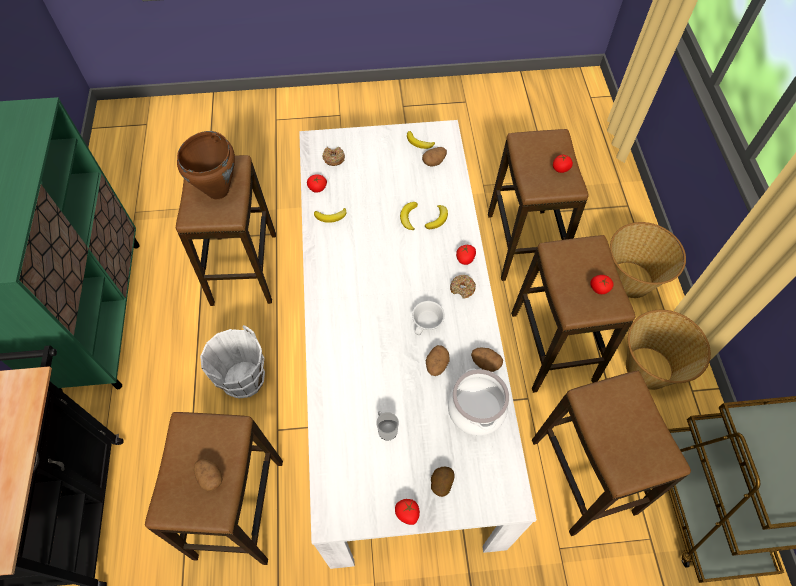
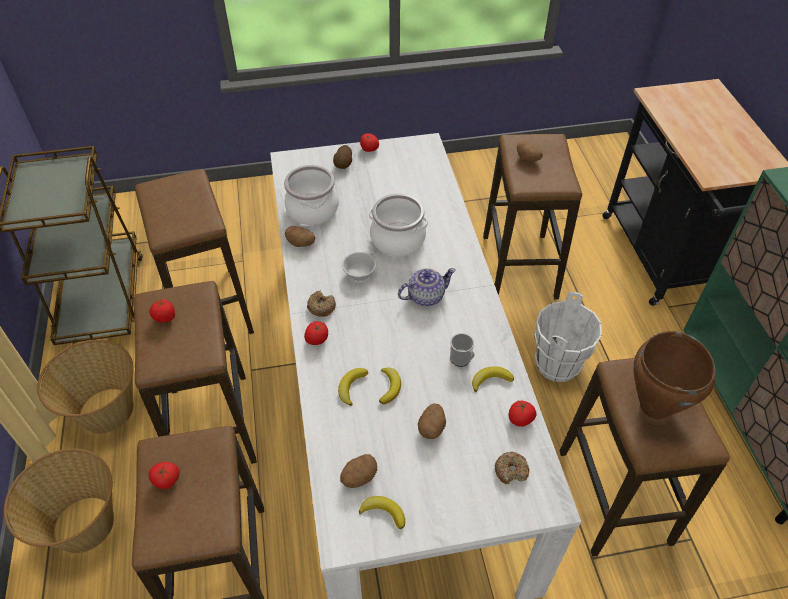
camera: 175 degrees right, 10 degrees down
mug [376,411,399,441] -> mug moved to [450,333,475,367]
potato [426,345,450,376] -> potato moved to [418,403,446,439]
none -> cooking pot [369,194,428,256]
none -> teapot [398,268,456,306]

